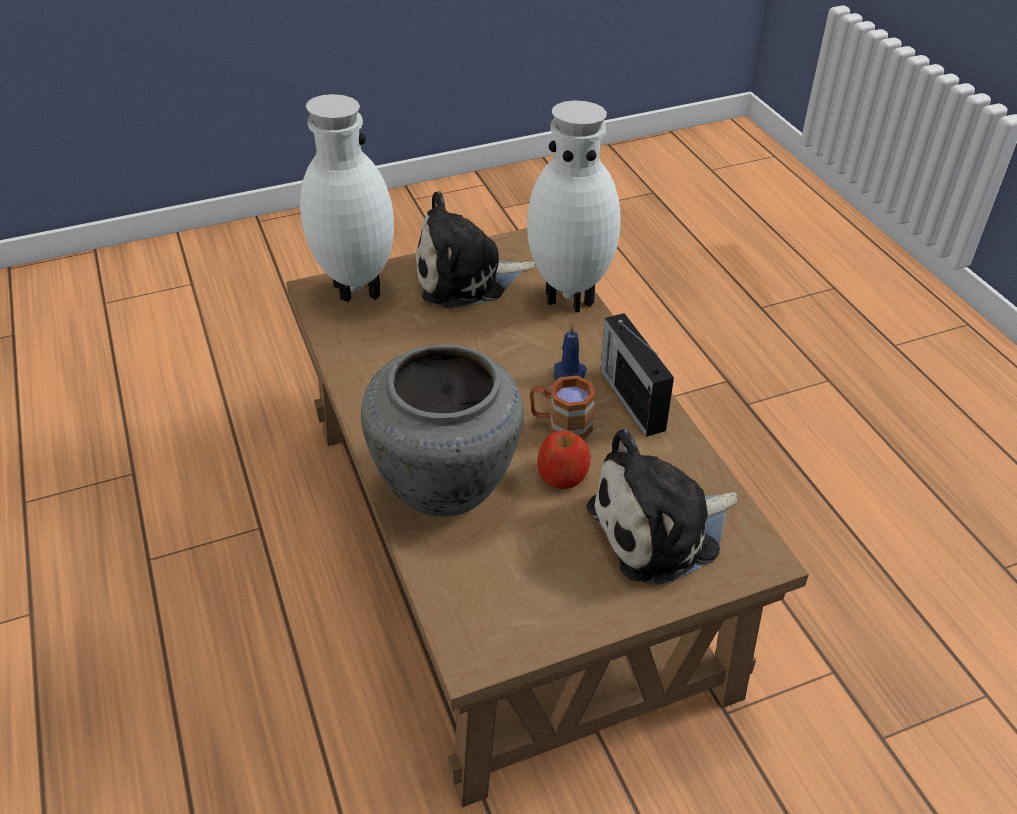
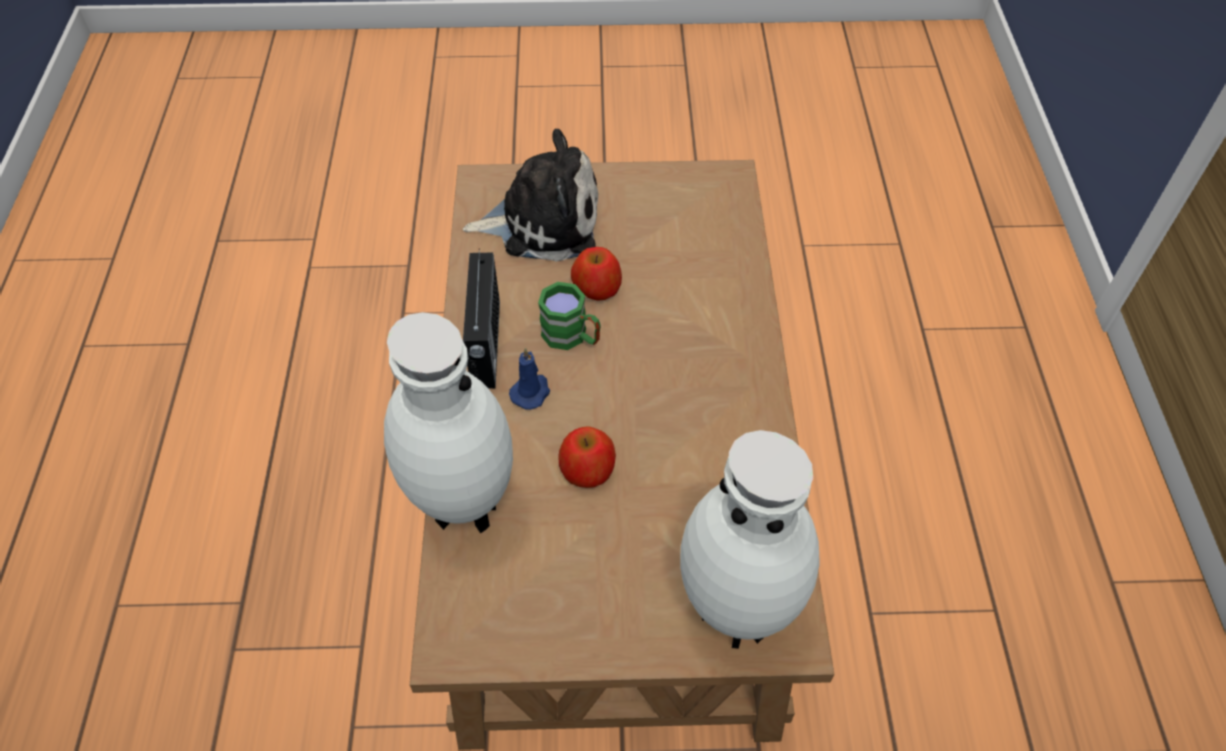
camera: 160 degrees left, 10 degrees up
grey vase [361,345,524,517] -> none
plush toy [416,191,535,308] -> none
brown mug [530,376,596,440] -> green mug [538,282,601,350]
none -> apple [558,426,616,488]

